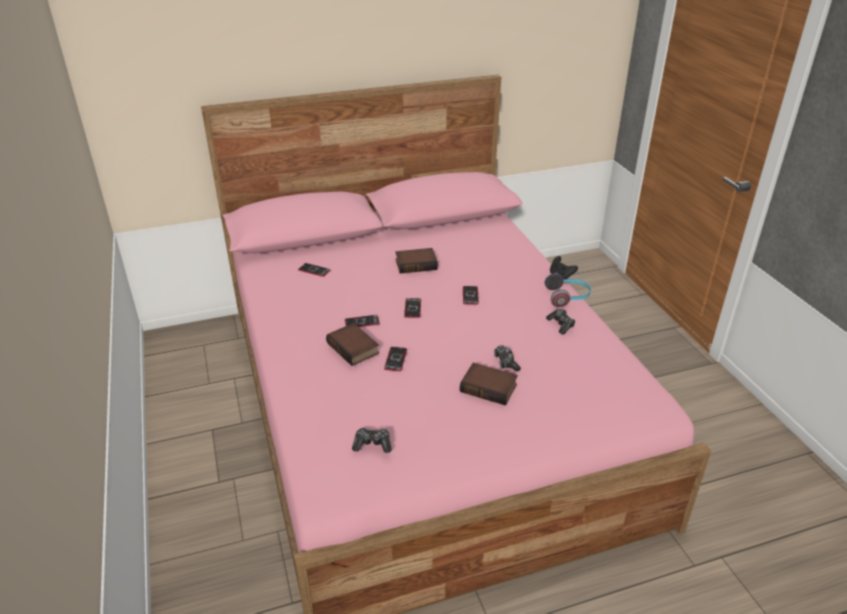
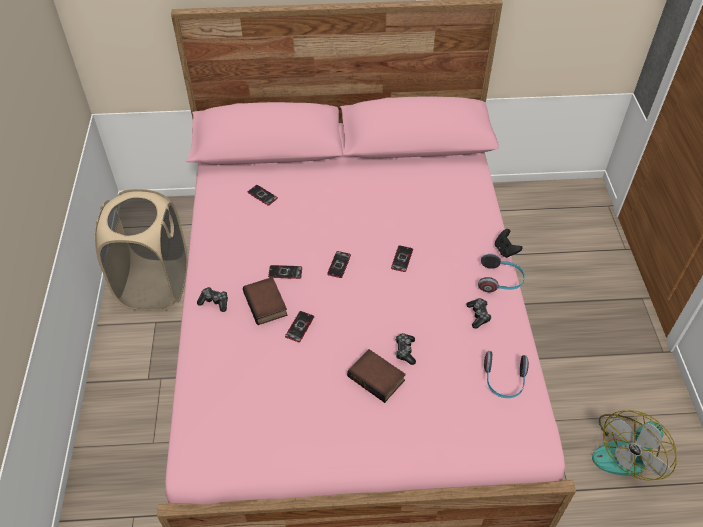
camera: 15 degrees right, 15 degrees up
game controller [352,428,391,453] -> game controller moved to [197,287,228,312]
book [395,248,438,274] -> none
none -> beige laundry basket [95,189,188,311]
none -> headphones [484,351,529,398]
none -> fan [592,410,677,481]

